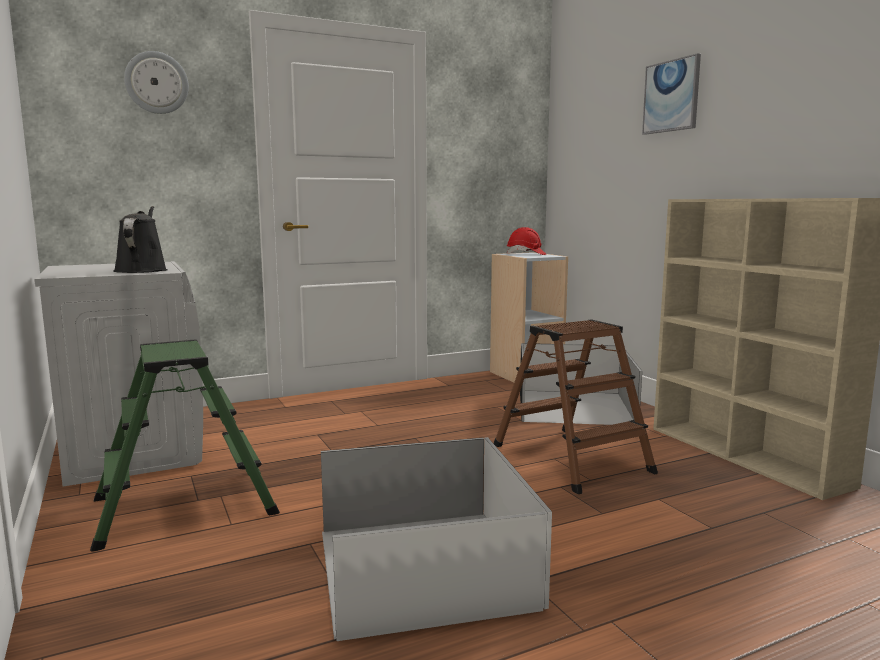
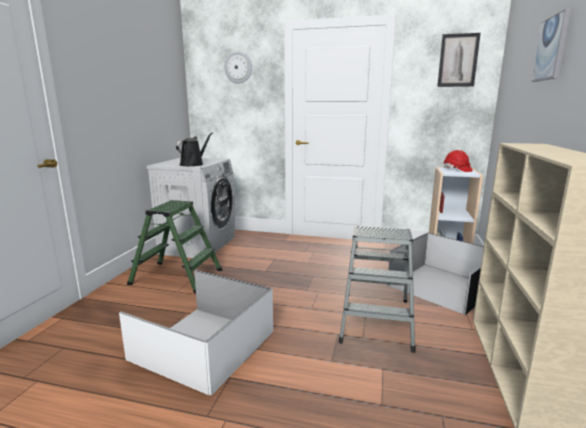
camera: 40 degrees right, 5 degrees up
brown step ladder [493,319,658,494] -> grey step ladder [339,226,416,353]
none -> picture [437,33,481,87]

